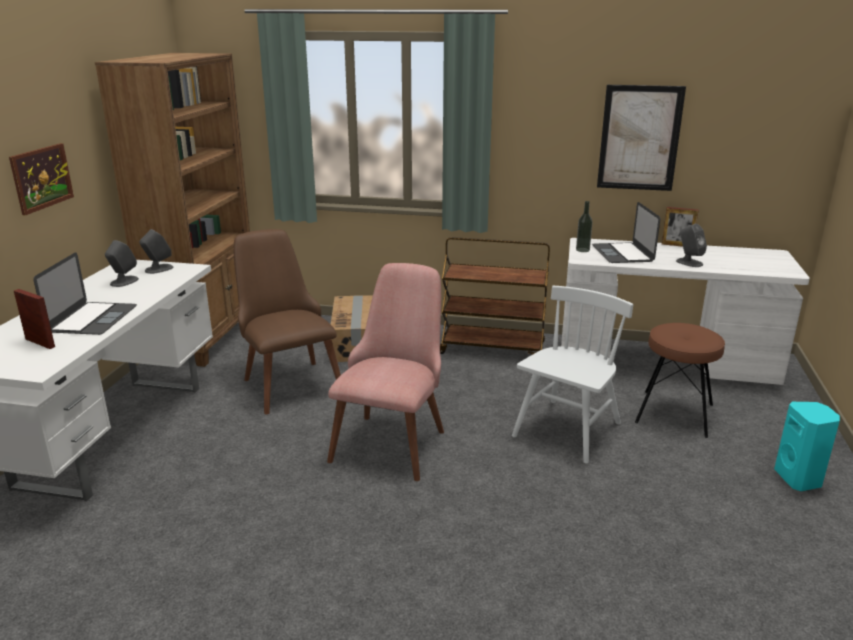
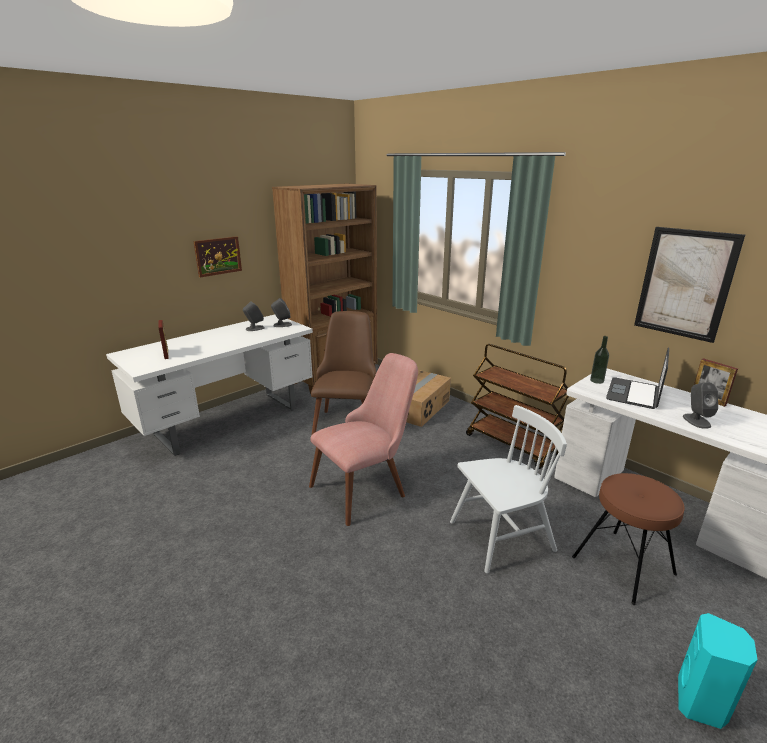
camera: 35 degrees right, 0 degrees up
laptop [33,253,137,335] -> none

